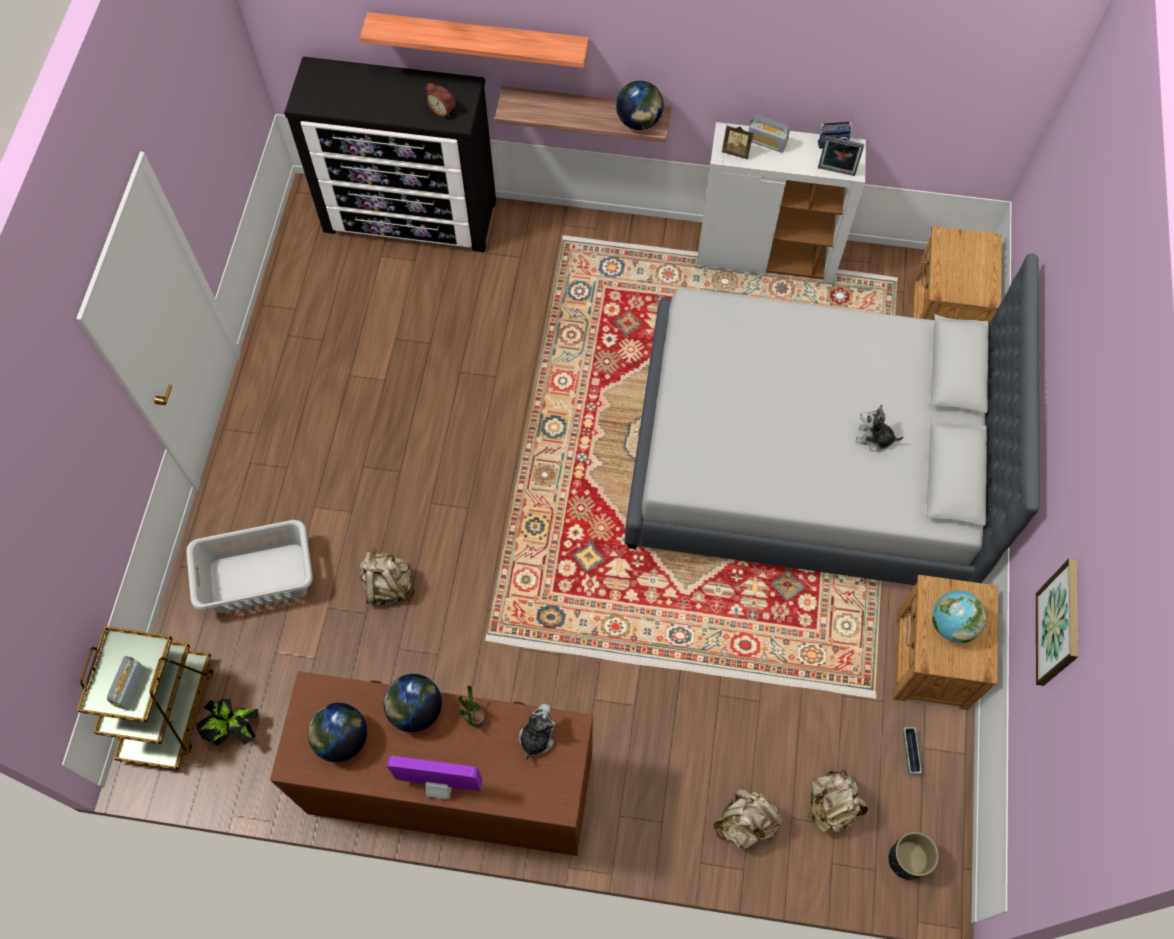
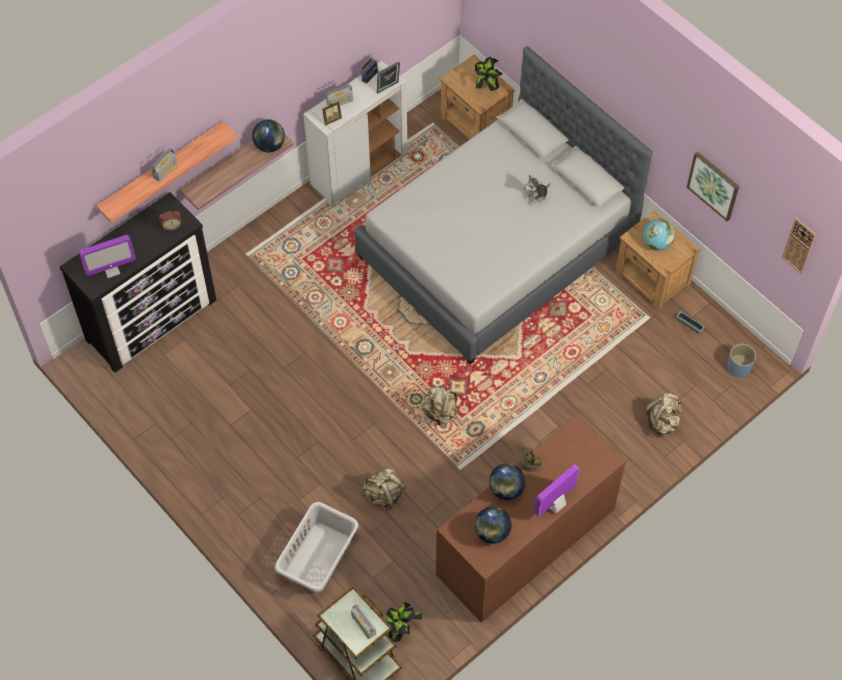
camera: 50 degrees left, 5 degrees down
plush toy [519,704,555,760] -> none
beige backpack [808,770,868,833] -> beige backpack moved to [421,385,458,425]
black planter [888,832,939,880] -> blue planter [727,344,756,377]
none -> monitor [79,235,136,278]
none -> radio [151,148,177,182]
none -> potted plant [475,57,502,91]
none -> wall clock [782,218,816,273]

